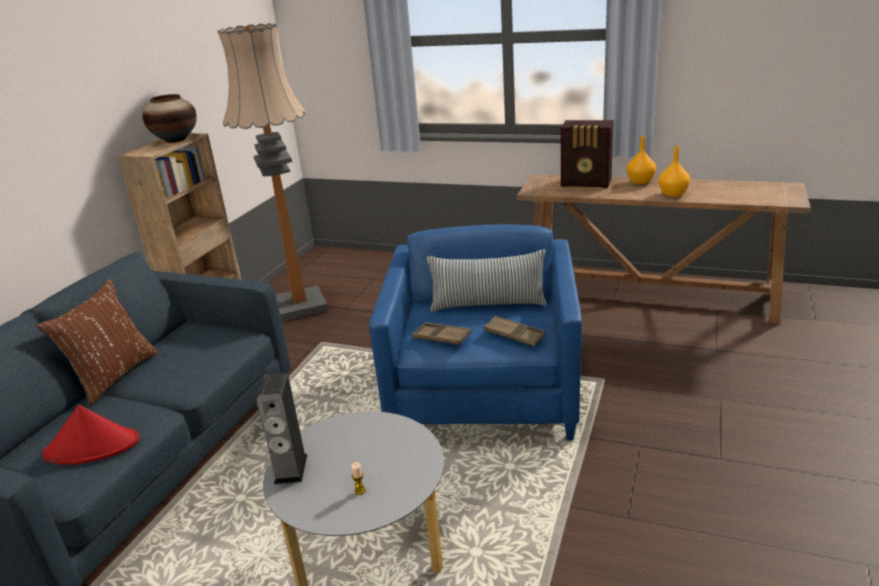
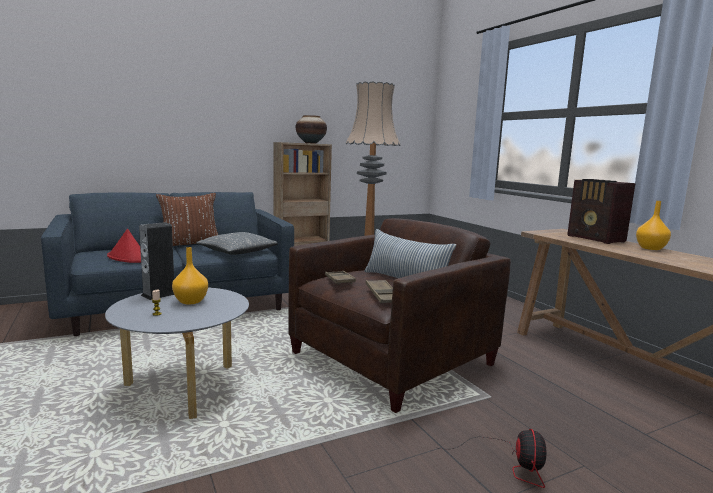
camera: 40 degrees right, 15 degrees down
blue armchair [369,224,582,441] -> brown armchair [288,218,511,413]
orange vase [659,146,690,197] -> orange vase moved to [172,247,208,304]
none -> grey pillow [196,232,277,255]
none -> fan [439,429,546,488]

